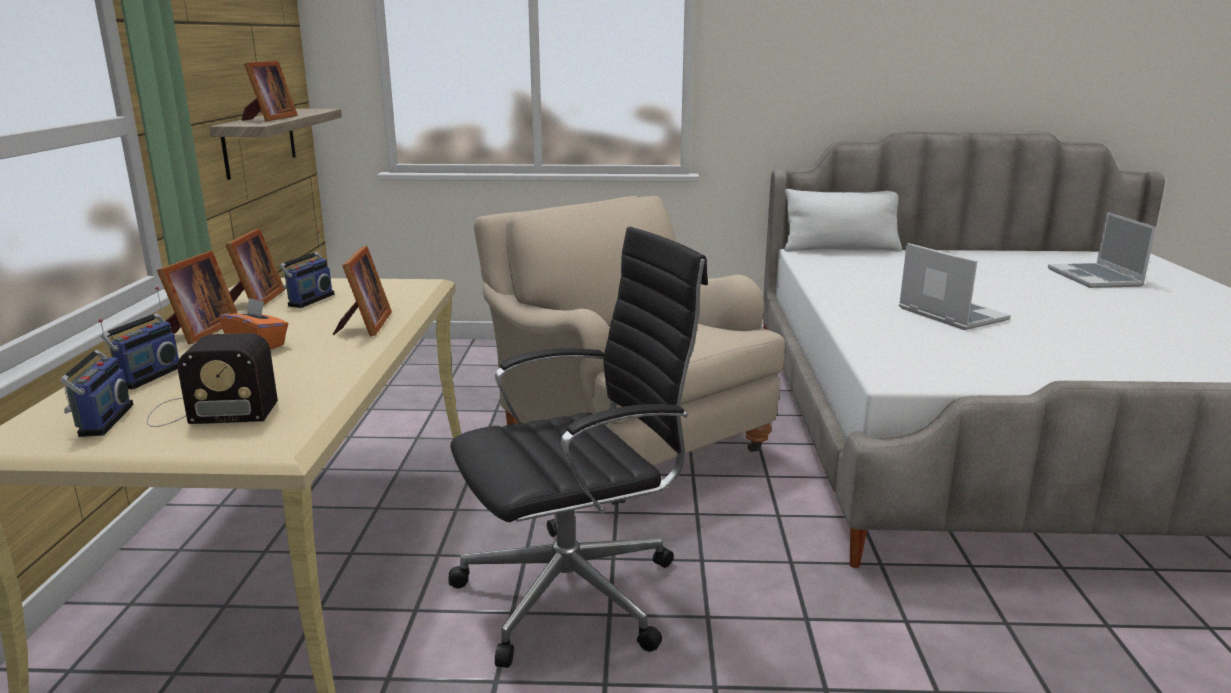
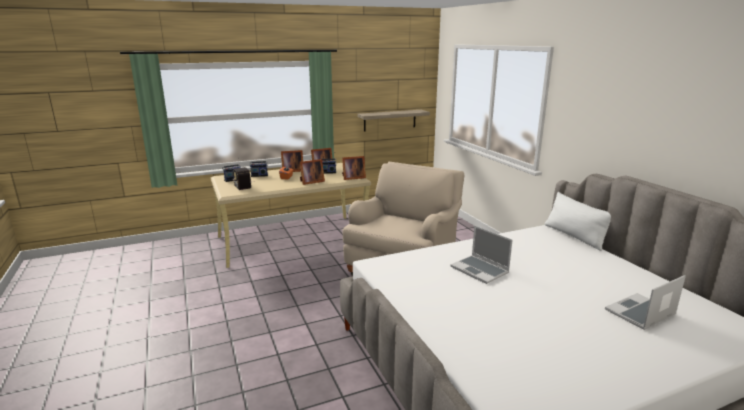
camera: 65 degrees right, 0 degrees up
picture frame [242,61,298,121] -> picture frame moved to [342,156,366,180]
black office chair [449,227,708,668] -> none
laptop [899,243,1011,330] -> laptop turned 105 degrees clockwise [451,226,512,284]

